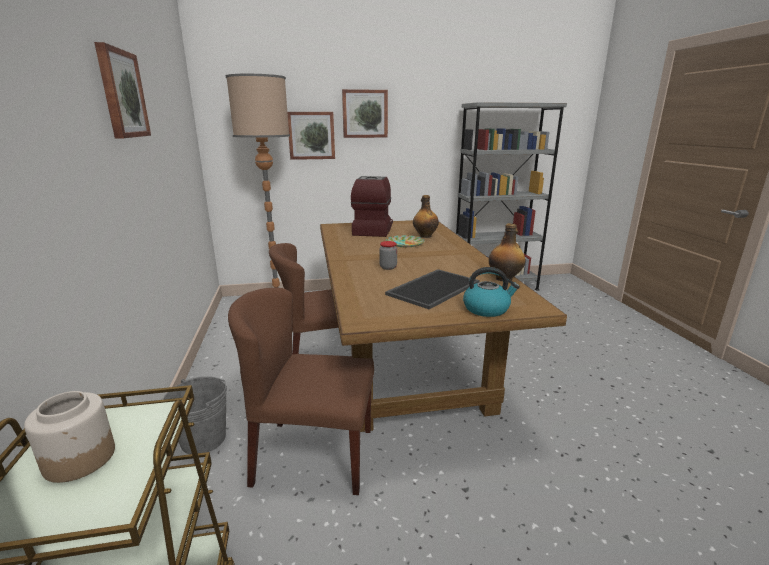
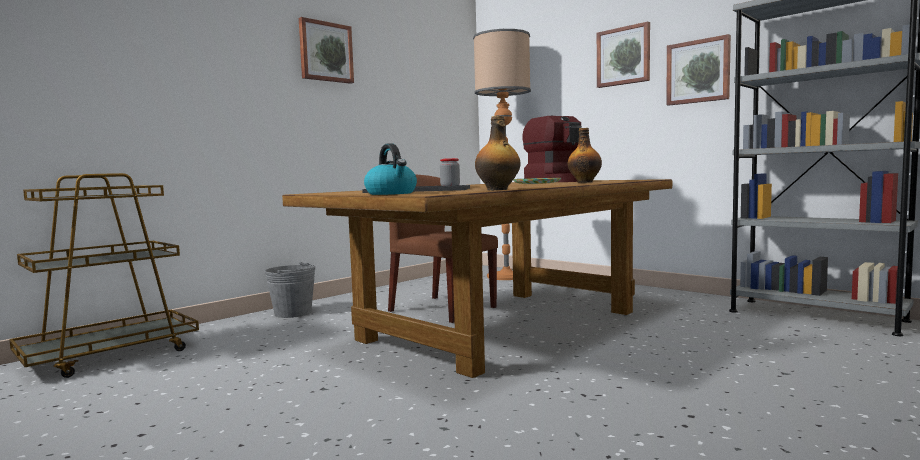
camera: 55 degrees right, 15 degrees down
jar [24,391,115,483] -> none
brown chair [228,288,374,495] -> none
picture [287,112,335,160] -> picture moved to [666,34,731,106]
coffee machine [351,176,393,237] -> coffee machine turned 90 degrees clockwise [522,116,582,182]

